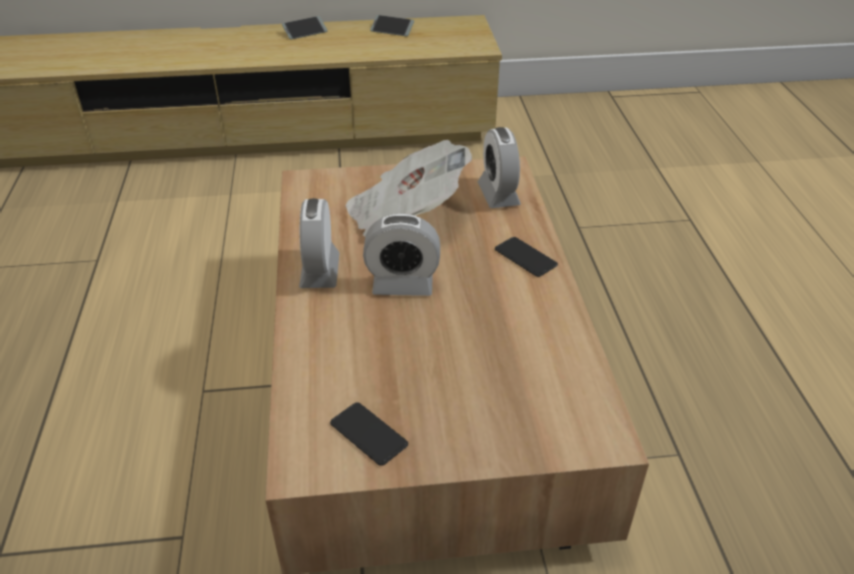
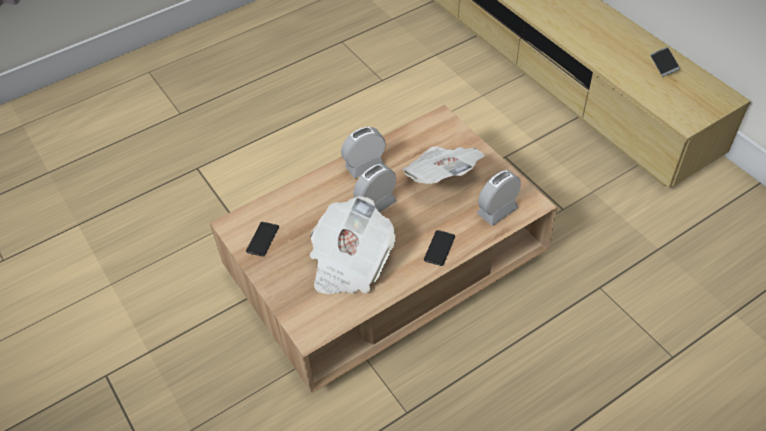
camera: 65 degrees right, 10 degrees up
phone [282,16,328,40] -> none
alarm clock [363,213,440,296] -> alarm clock turned 75 degrees clockwise [353,164,396,212]
none -> newspaper [310,196,395,294]

